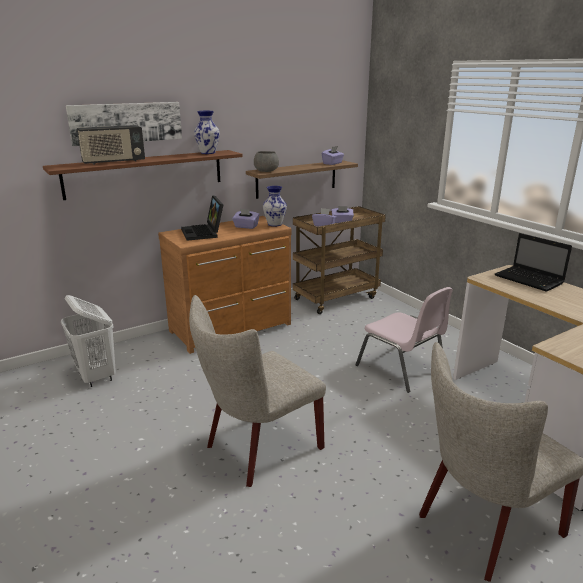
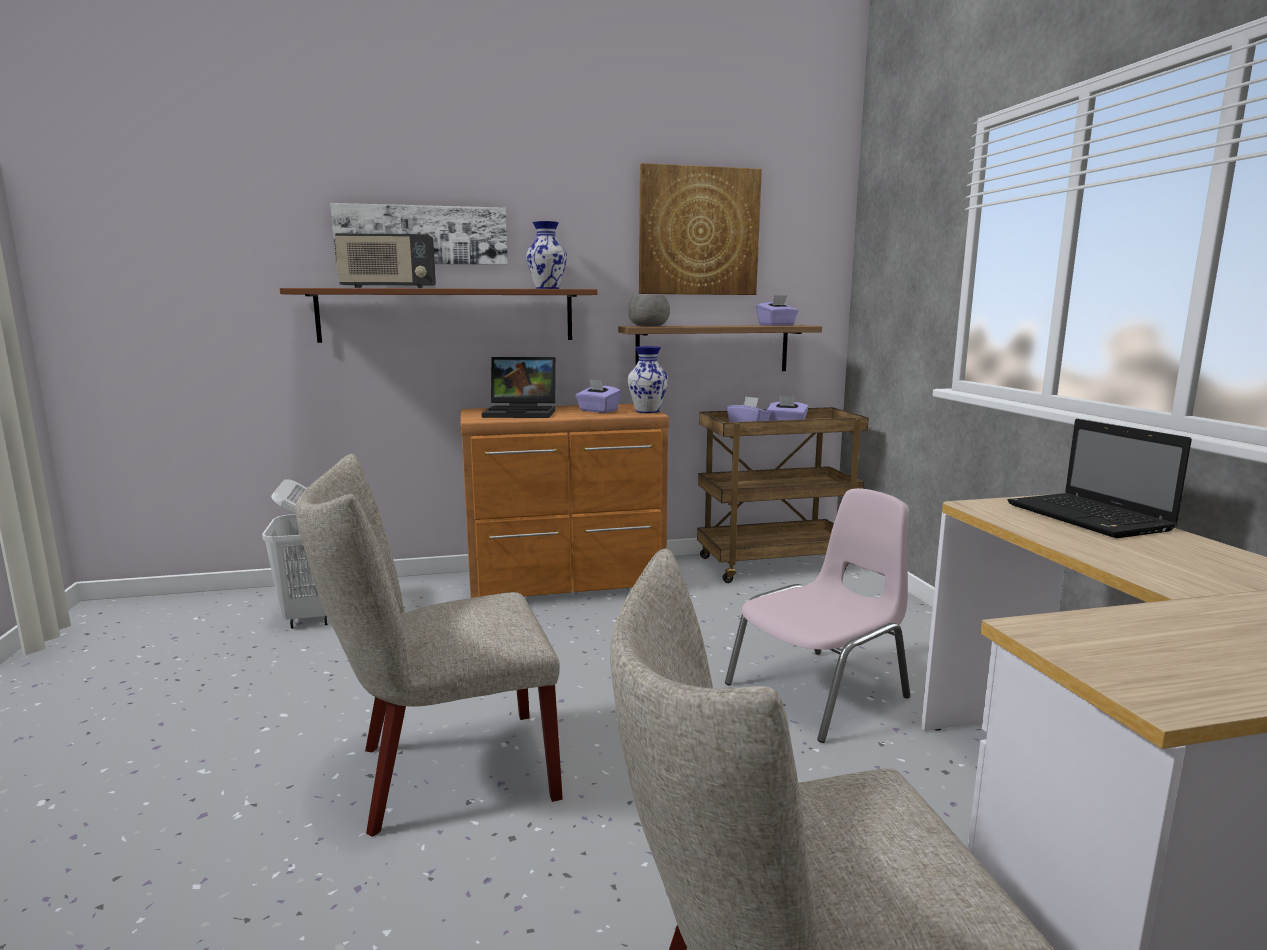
camera: 20 degrees right, 10 degrees down
laptop [181,195,223,241] -> laptop turned 90 degrees counterclockwise [482,357,556,418]
pink chair [355,287,453,393] -> pink chair turned 105 degrees counterclockwise [725,488,910,743]
none -> picture [639,163,762,295]

